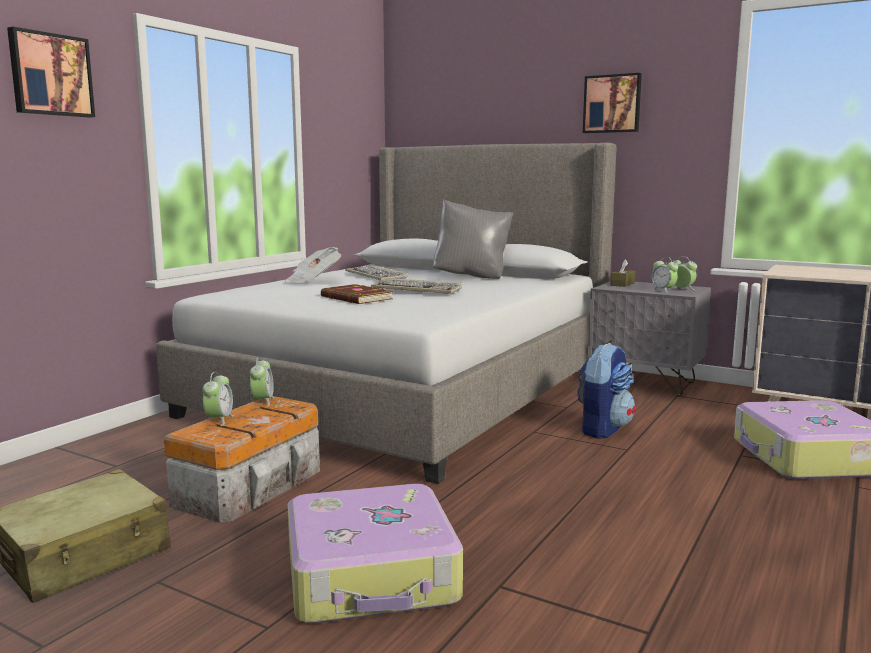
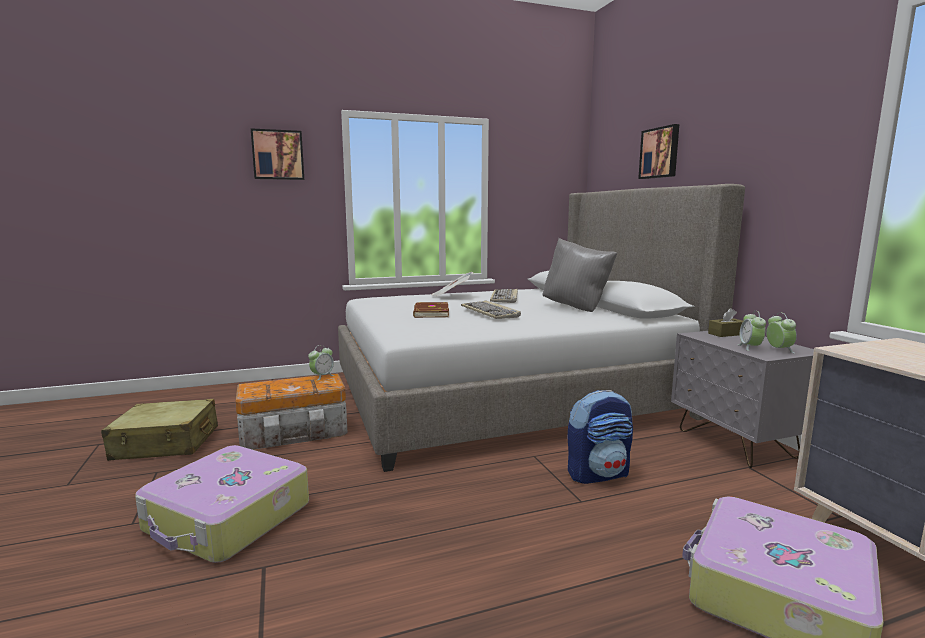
camera: 40 degrees right, 0 degrees up
alarm clock [203,372,235,426] -> none
picture [583,73,642,133] -> picture moved to [638,124,679,179]

